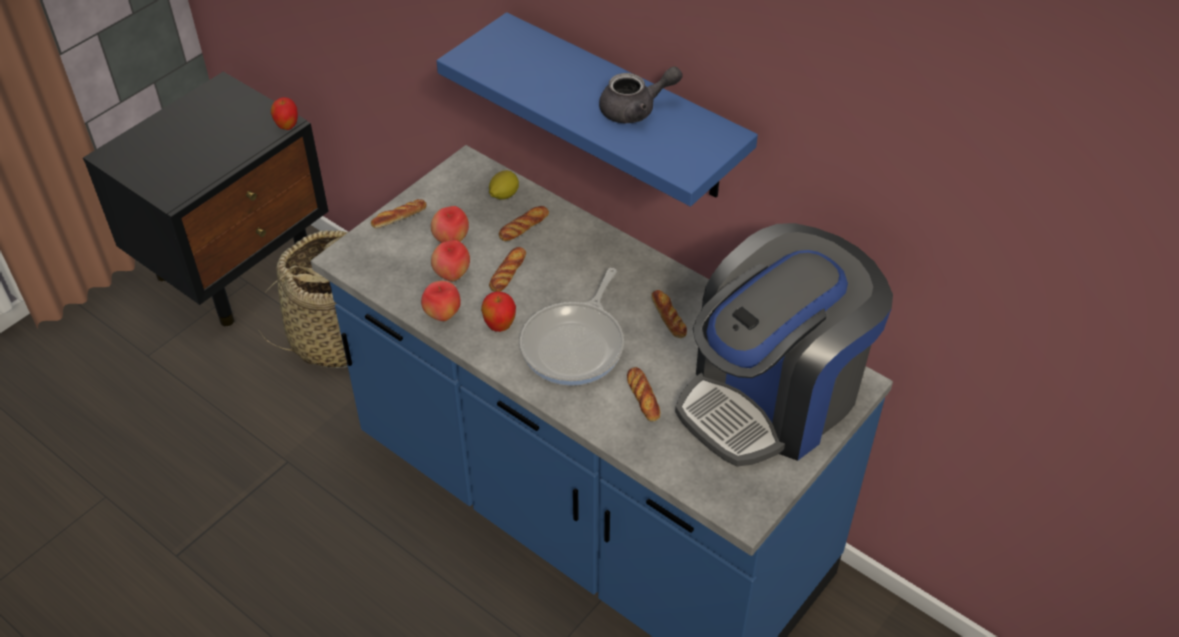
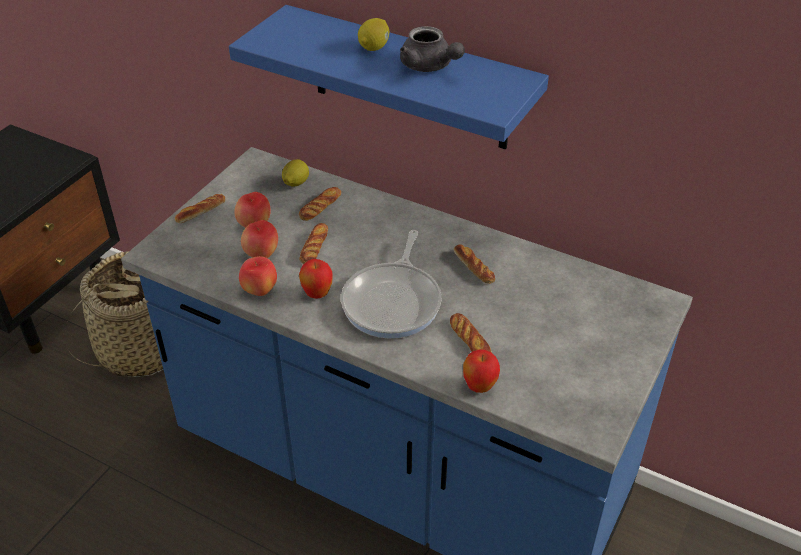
camera: 10 degrees left, 5 degrees down
apple [271,97,298,130] -> apple moved to [463,350,500,393]
grey teapot [599,66,682,123] -> grey teapot turned 75 degrees clockwise [400,26,465,72]
coffee machine [675,223,893,467] -> none
none -> lemon [358,18,389,51]

